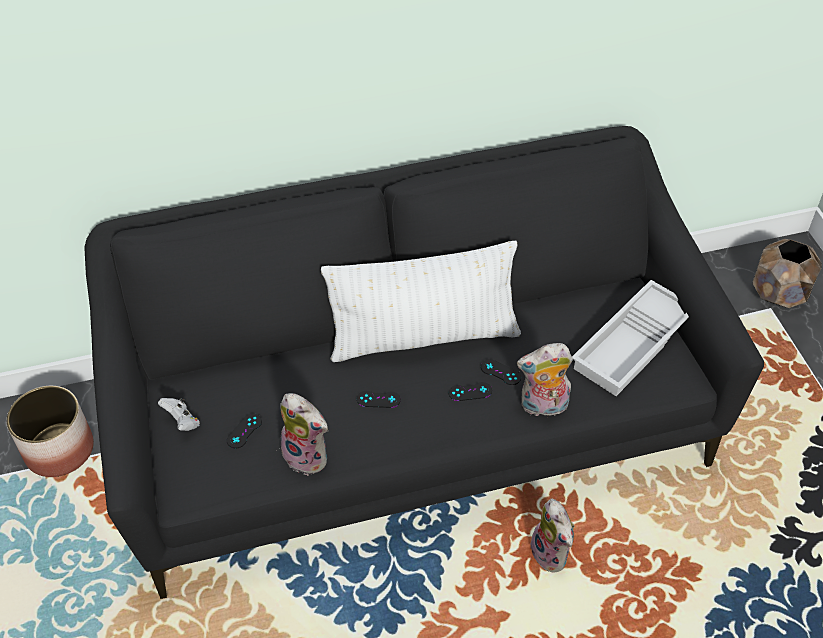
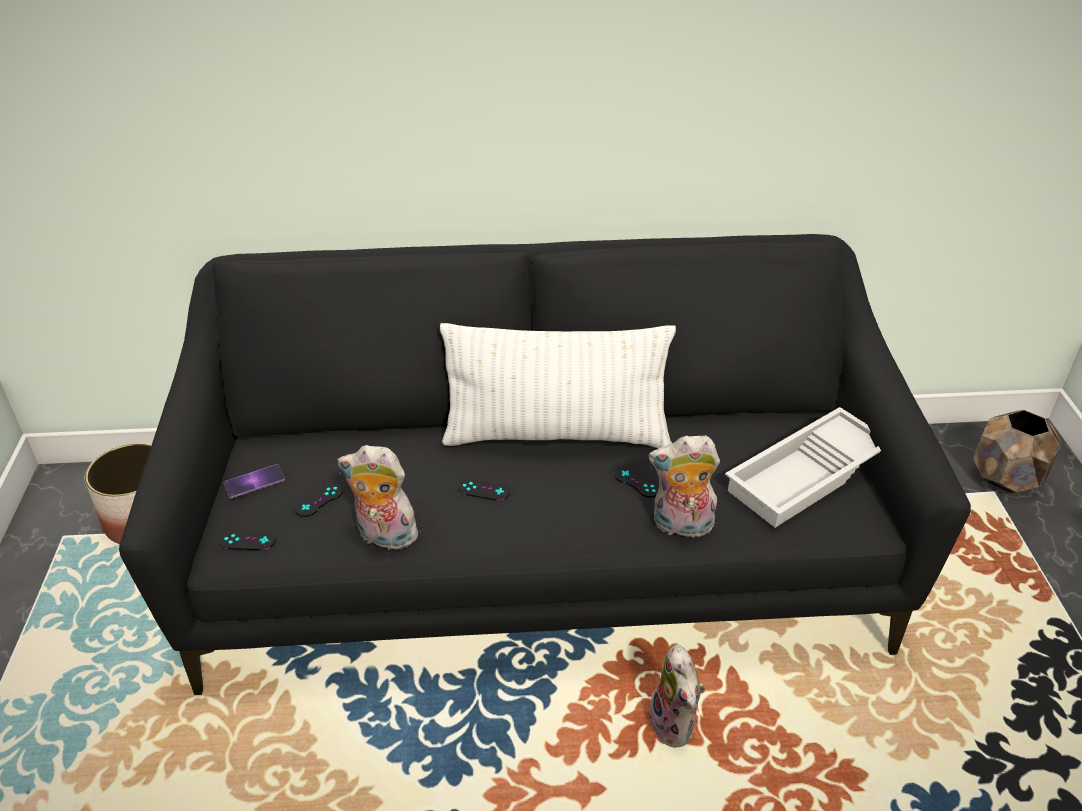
camera: 10 degrees right, 10 degrees down
white game controller [158,398,200,431] -> phone [224,464,285,498]
plush toy [277,393,328,476] -> plush toy turned 150 degrees clockwise [337,445,423,549]
black game controller [449,382,492,401] -> black game controller moved to [220,530,276,550]

